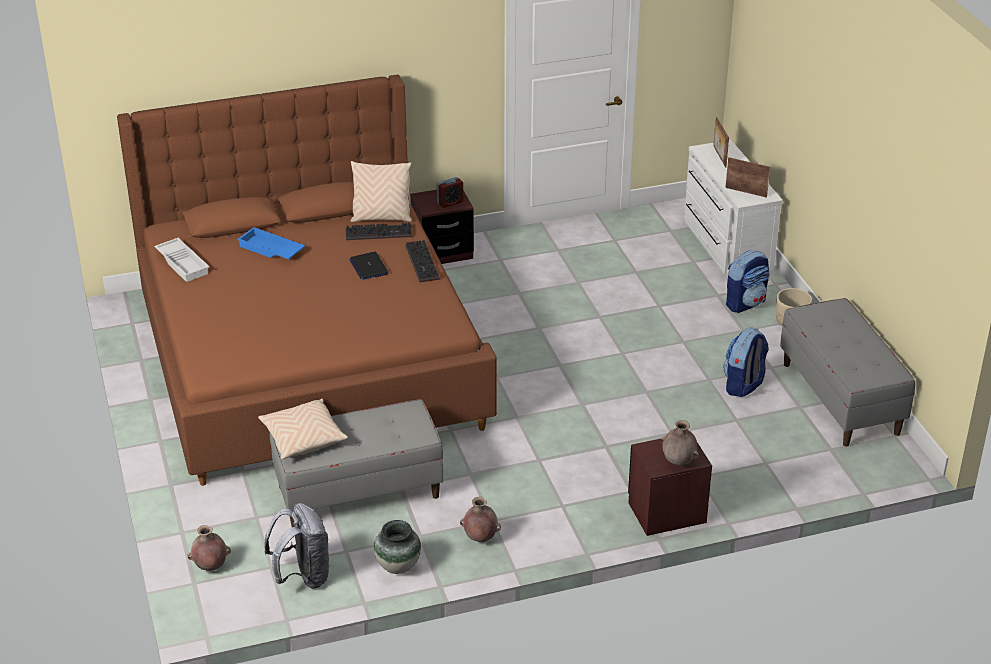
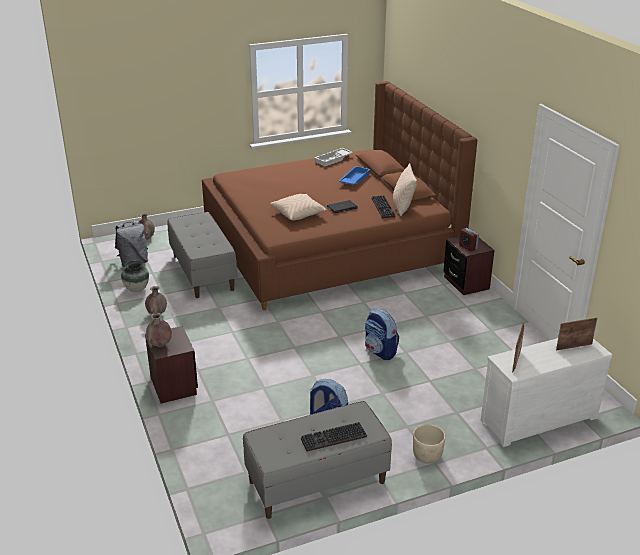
camera: 85 degrees right, 5 degrees down
beige pillow [258,399,348,459] -> beige pillow moved to [270,194,327,221]
keyboard [405,240,440,282] -> keyboard moved to [301,422,367,451]
backpack [726,250,770,313] -> backpack moved to [365,309,399,360]

